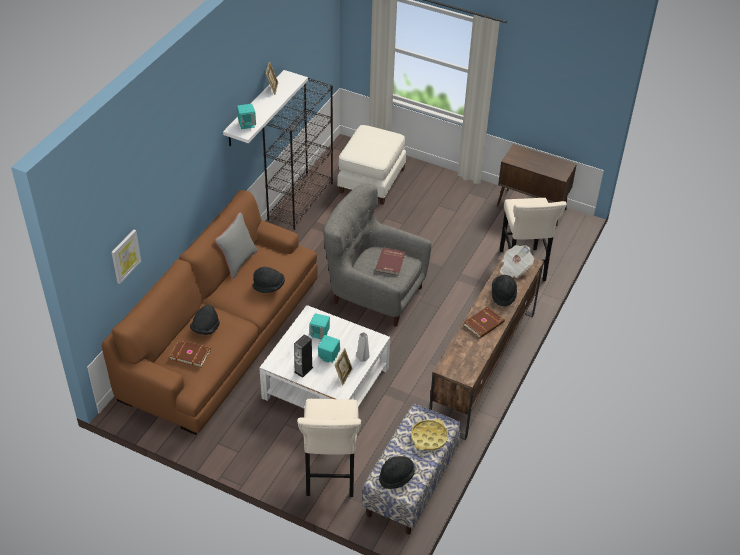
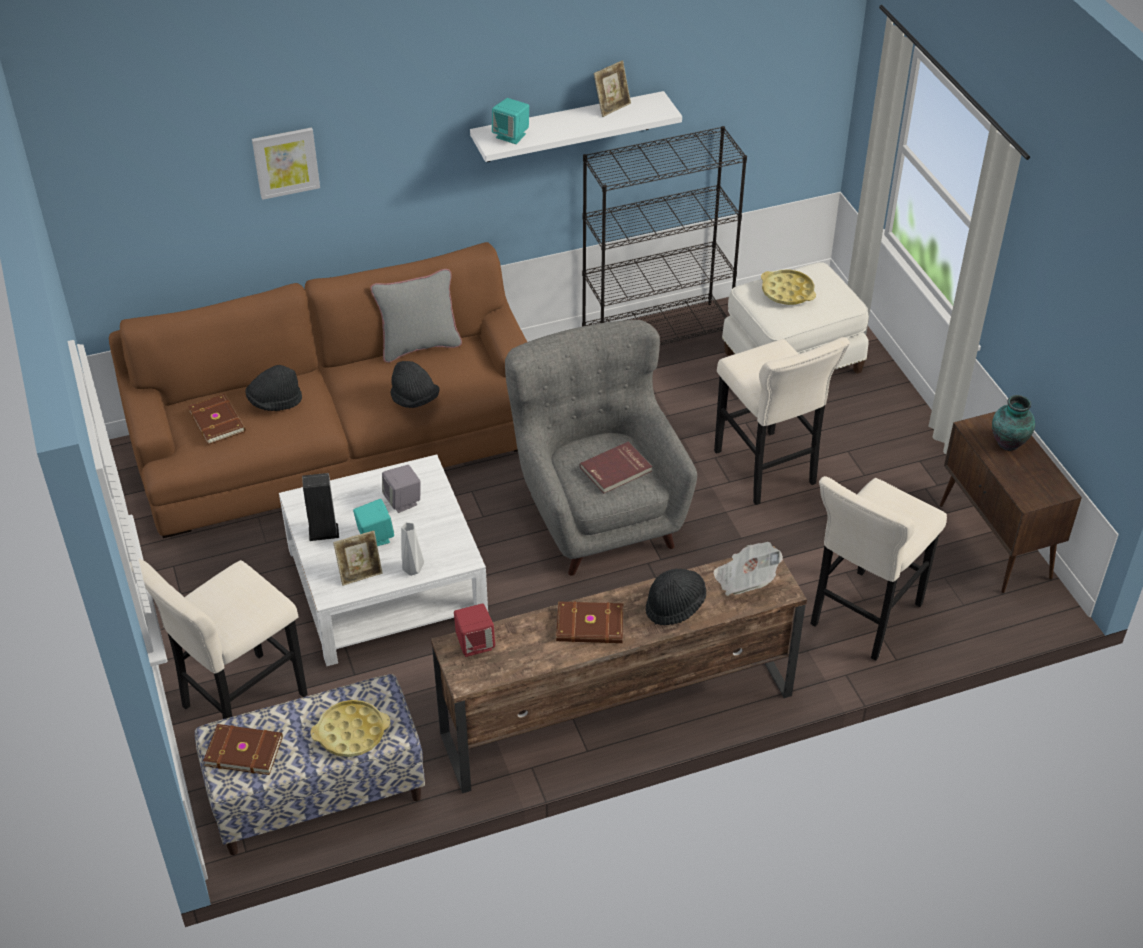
camera: 45 degrees right, 0 degrees up
picture [111,230,141,284] -> picture moved to [252,128,320,200]
turquoise speaker [309,313,330,339] -> grey speaker [382,465,421,513]
black hat [379,456,415,489] -> brown book [203,724,283,775]
none -> red speaker [454,604,495,657]
none -> beige stool [714,337,850,505]
none -> yellow tray [761,270,816,305]
none -> vase [992,395,1035,451]

